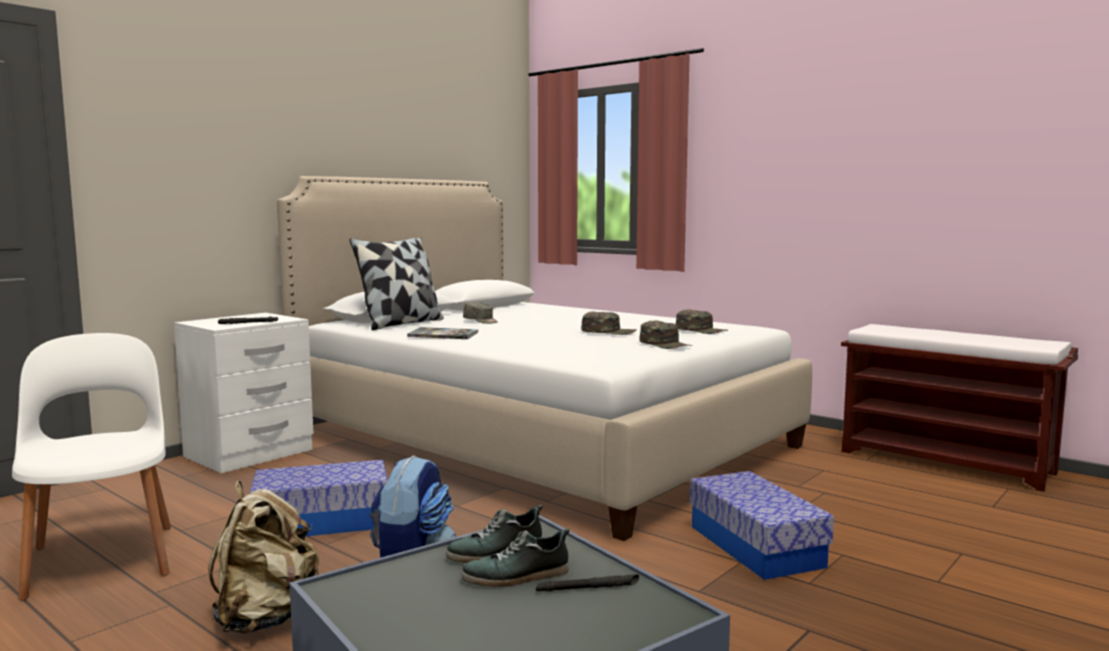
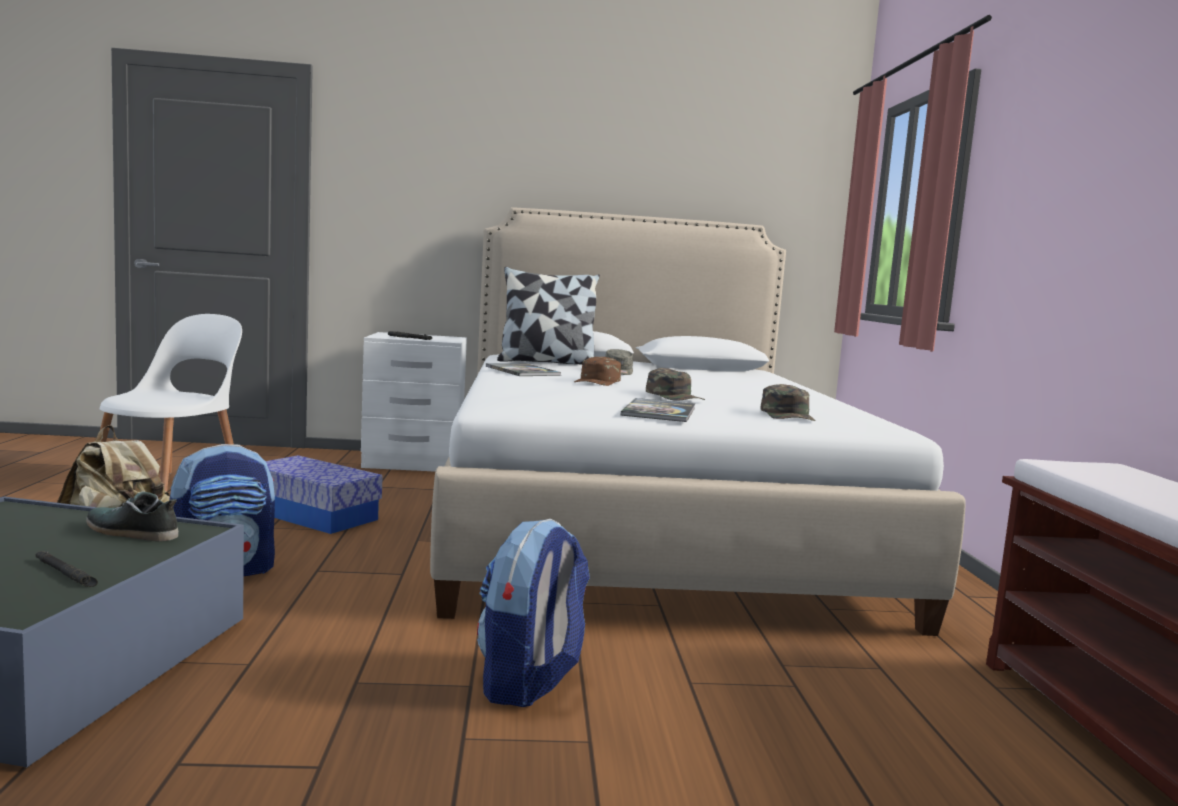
camera: 45 degrees right, 0 degrees up
shoe [461,528,570,587] -> none
green cap [640,321,692,349] -> book [620,398,695,422]
storage box [690,471,834,580] -> backpack [477,519,590,707]
none -> brown cap [574,357,621,386]

